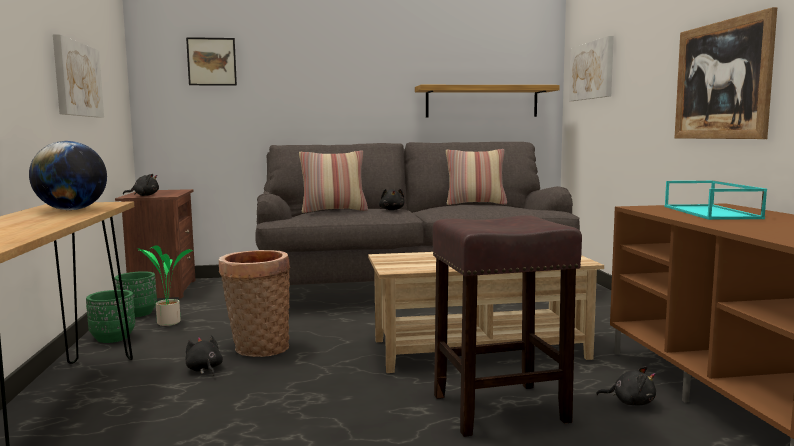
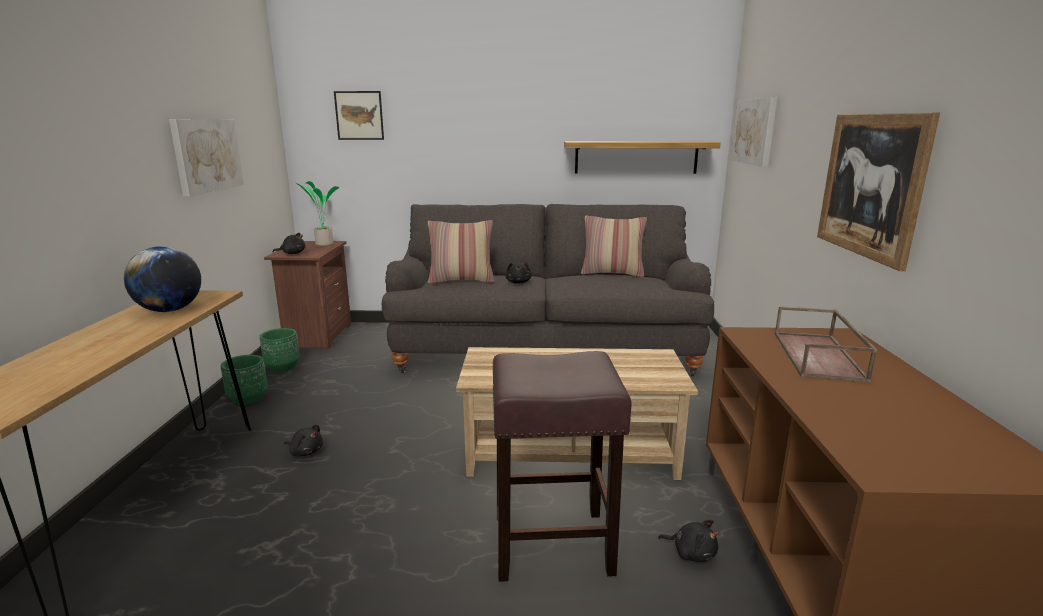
camera: 10 degrees right, 10 degrees up
potted plant [137,245,193,326] -> potted plant moved to [296,181,339,246]
black plush toy [185,335,223,376] -> black plush toy turned 135 degrees clockwise [284,424,323,456]
basket [219,250,290,357] -> none
turquoise tray [665,181,767,220] -> brown tray [775,306,877,383]

